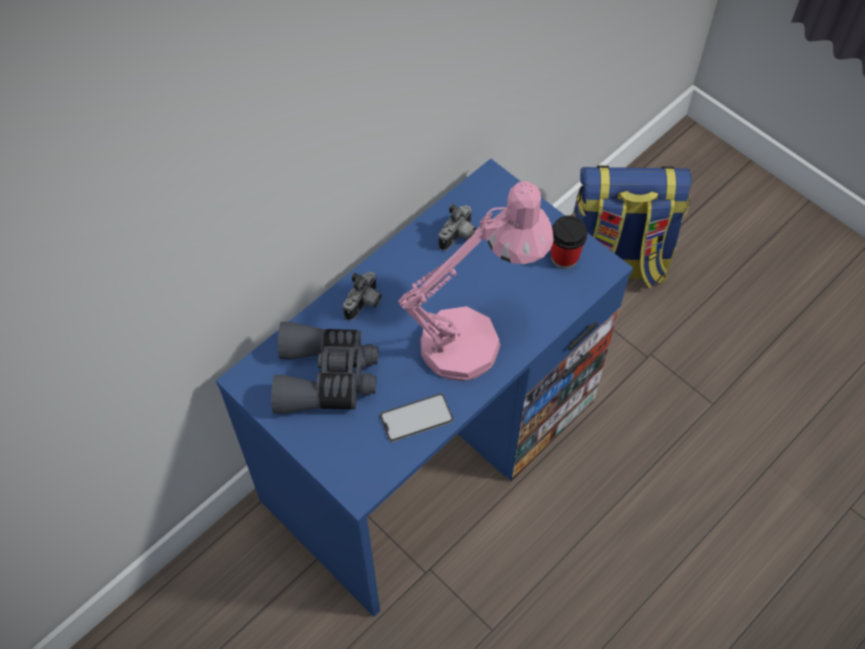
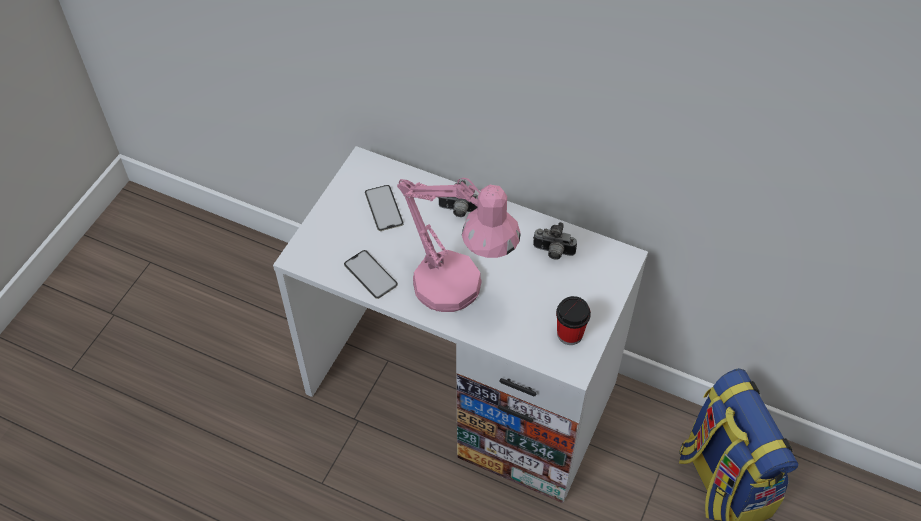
camera: 70 degrees right, 5 degrees down
blue desk [216,159,633,617] -> white desk [273,146,648,503]
grey binoculars [271,322,378,414] -> phone [365,185,404,231]

